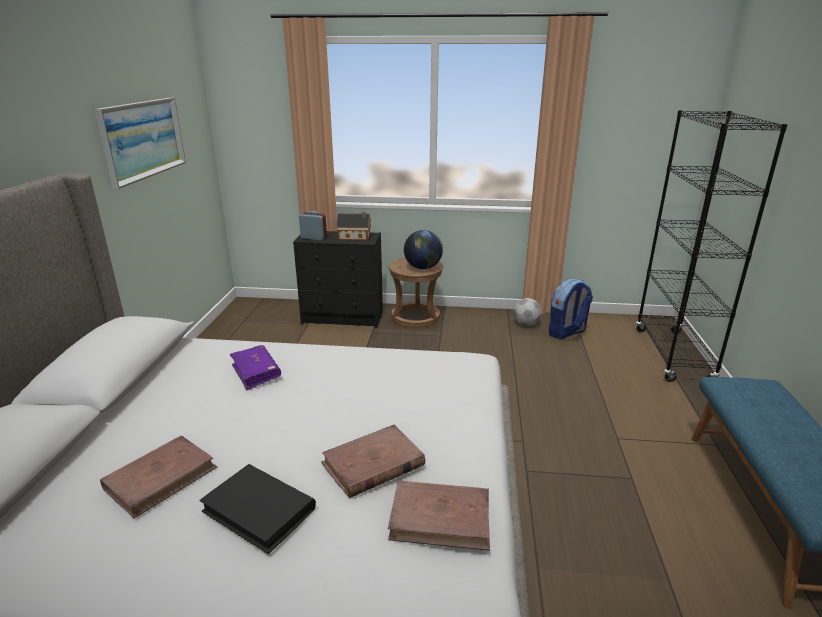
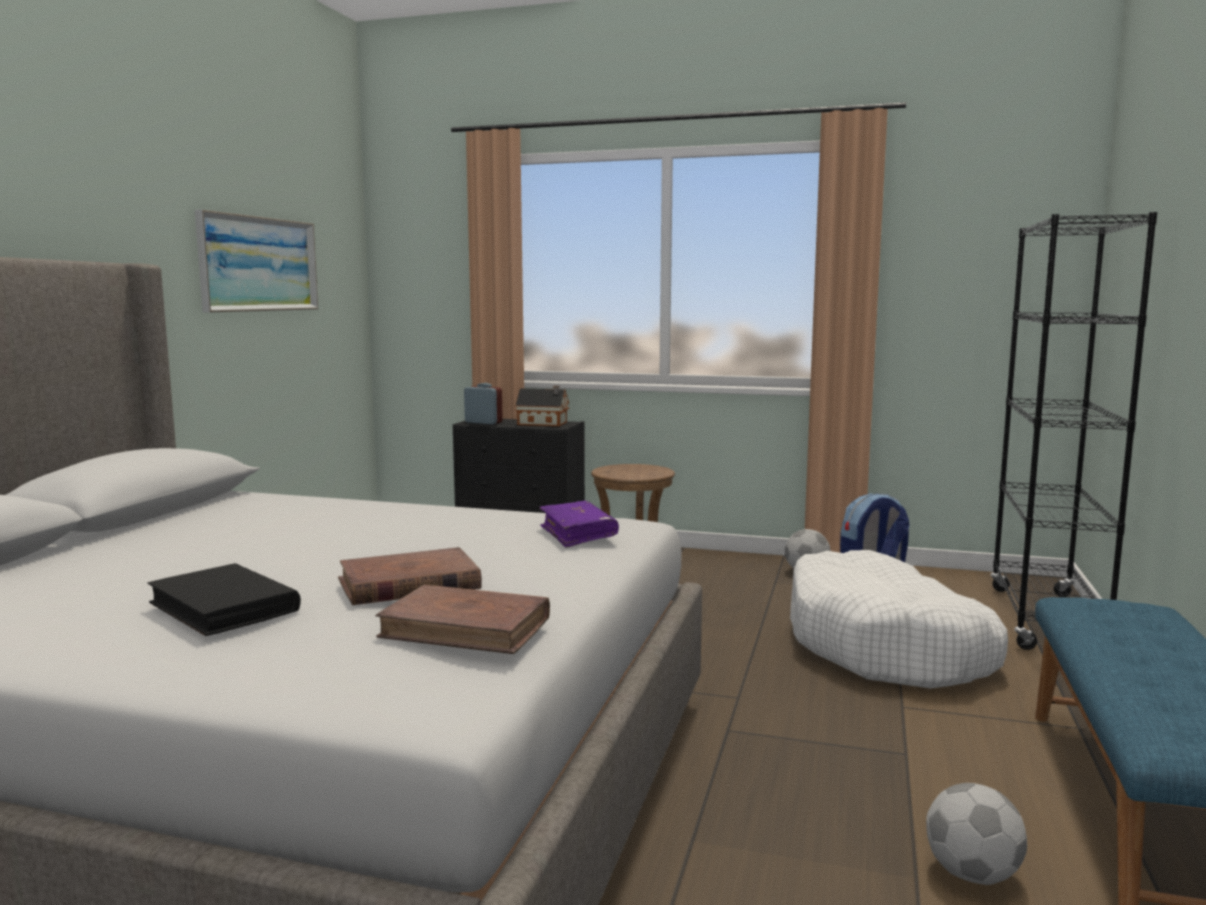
camera: 10 degrees right, 15 degrees down
brown book [100,435,217,518] -> none
purple book [230,345,281,390] -> purple book moved to [540,501,619,548]
globe [404,230,443,269] -> none
none -> white dog bed [790,550,1008,689]
none -> football [926,783,1027,885]

